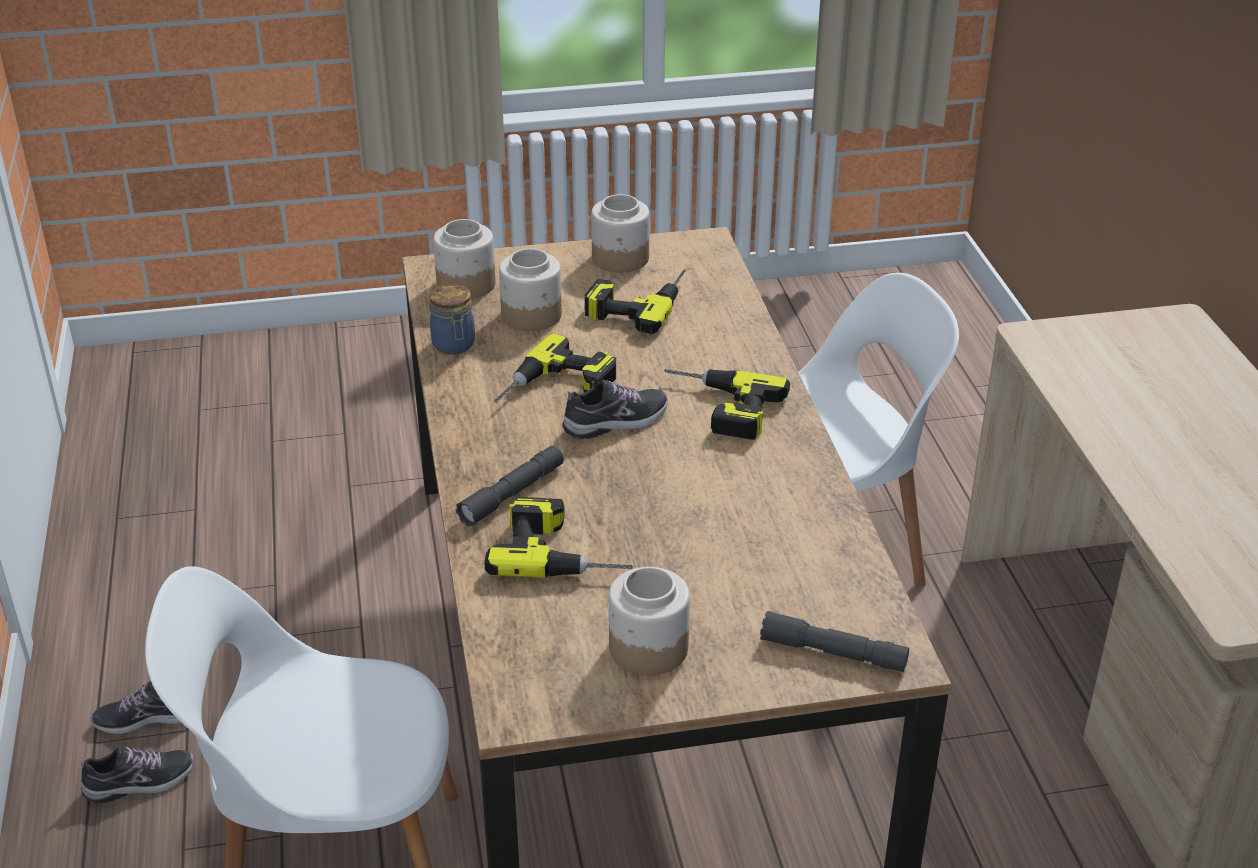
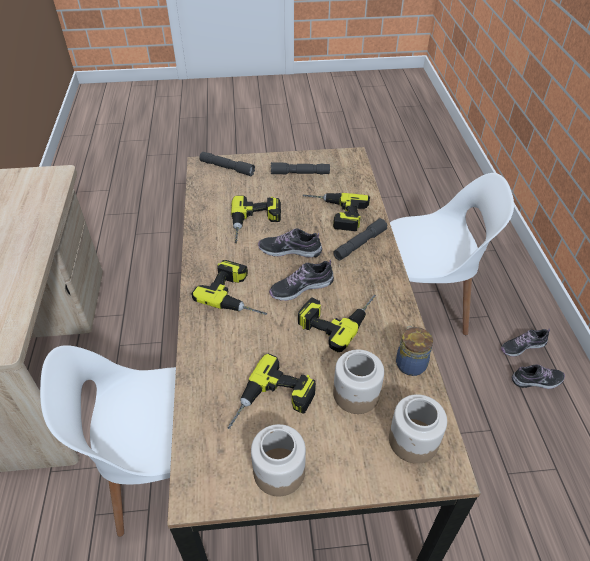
camera: 175 degrees left, 10 degrees up
jar [609,567,690,676] -> grey flashlight [271,162,330,174]
none -> power drill [231,196,281,243]
none -> shoe [258,228,322,258]

